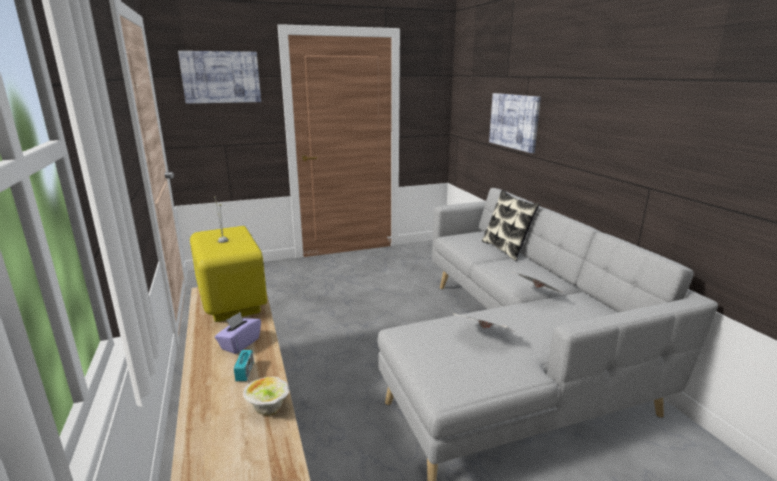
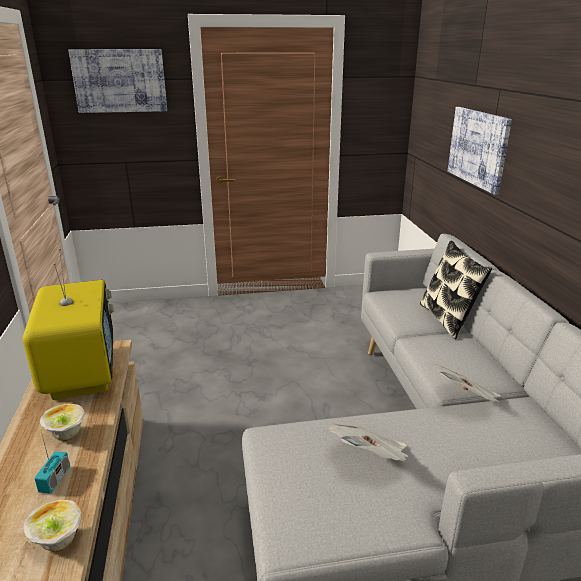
camera: 10 degrees right, 5 degrees up
purple tissue box [215,312,261,354] -> bowl [40,404,85,441]

